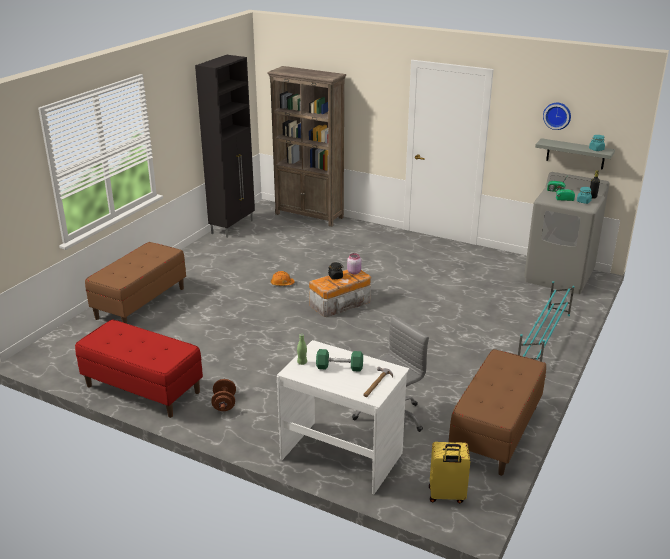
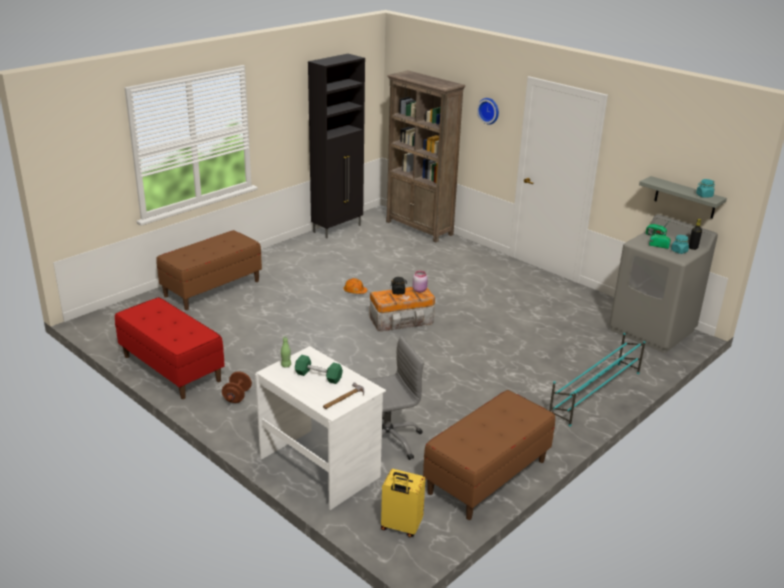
camera: 15 degrees right, 0 degrees up
wall clock [543,103,571,130] -> wall clock moved to [477,98,499,125]

